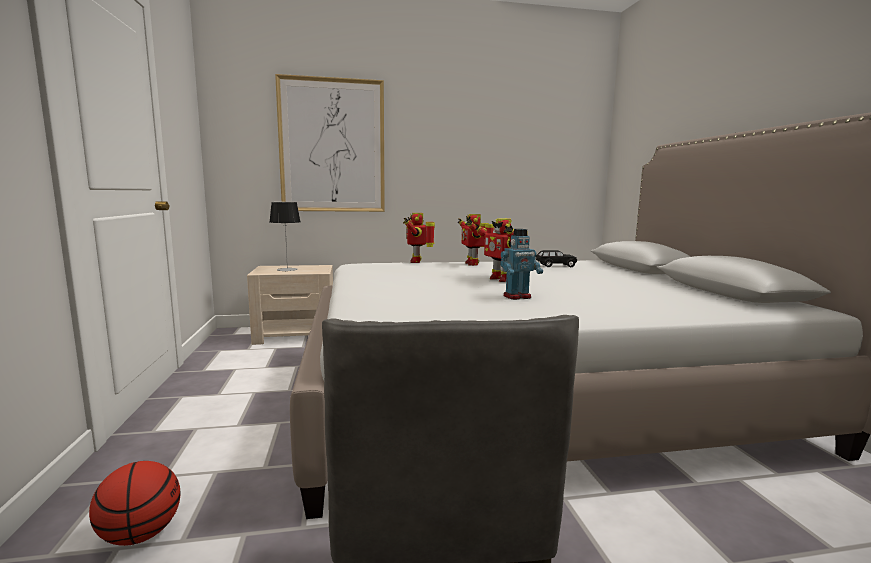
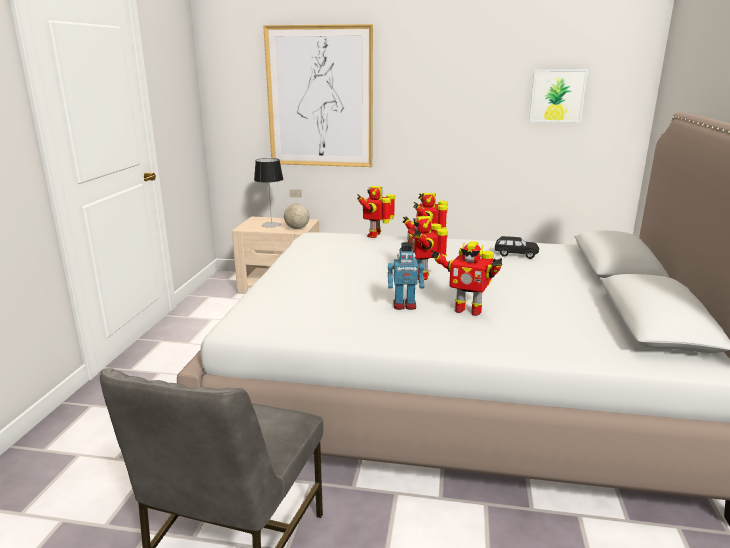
camera: 20 degrees right, 10 degrees up
basketball [89,461,181,546] -> none
none -> globe [284,189,310,229]
none -> toy robot [431,241,502,316]
none -> picture [529,69,588,122]

